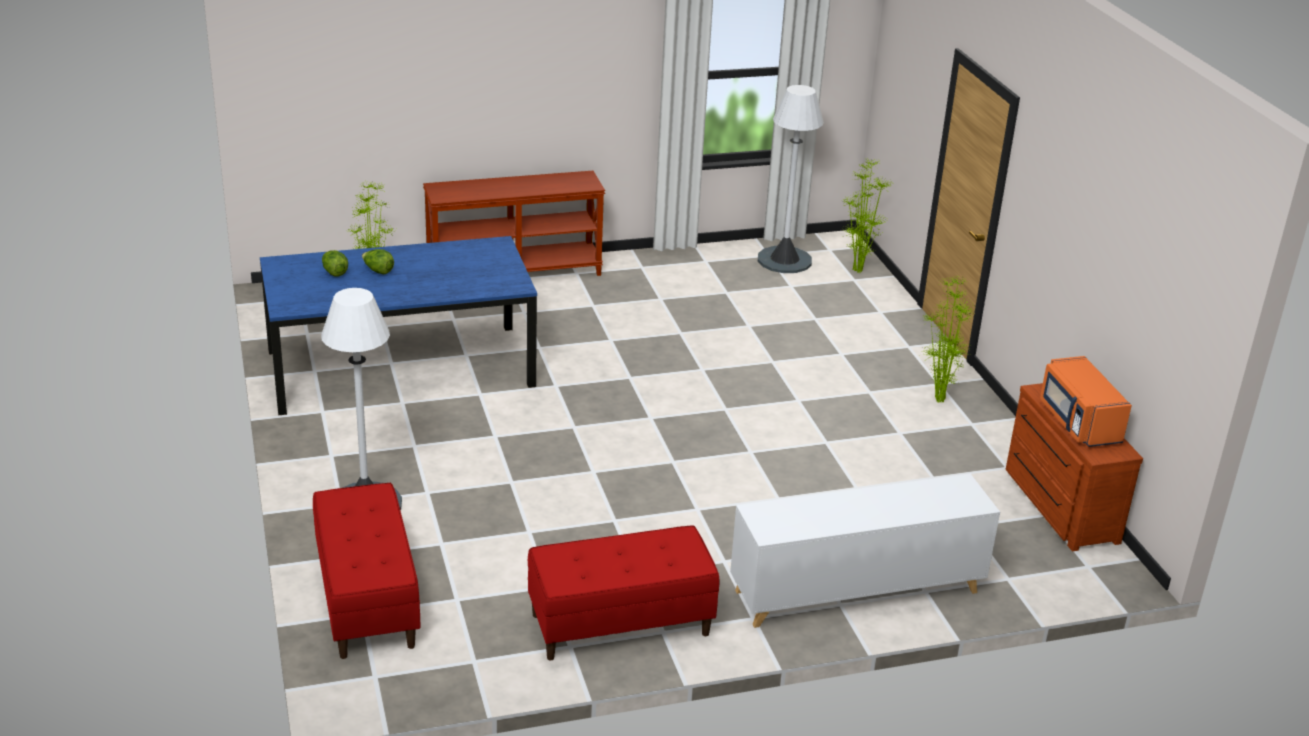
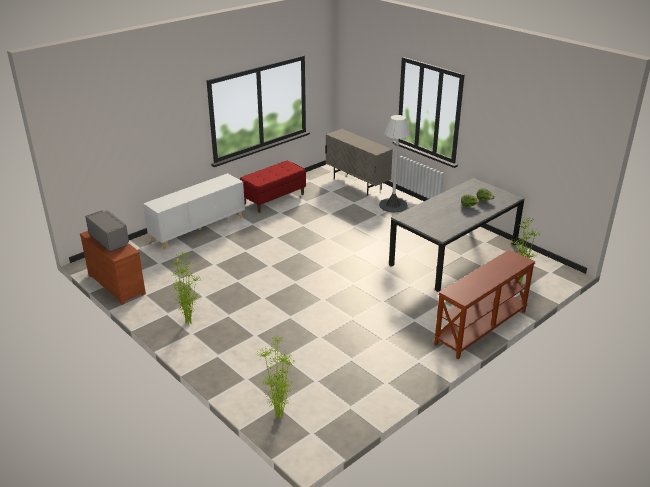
camera: 155 degrees right, 0 degrees up
blue dining table [260,236,537,415] -> grey dining table [389,178,525,292]
red bench [313,483,421,659] -> beige cabinet [325,129,393,196]
white floor lamp [758,85,824,273] -> none
orange microwave [1040,356,1132,447] -> grey microwave [85,210,129,252]

